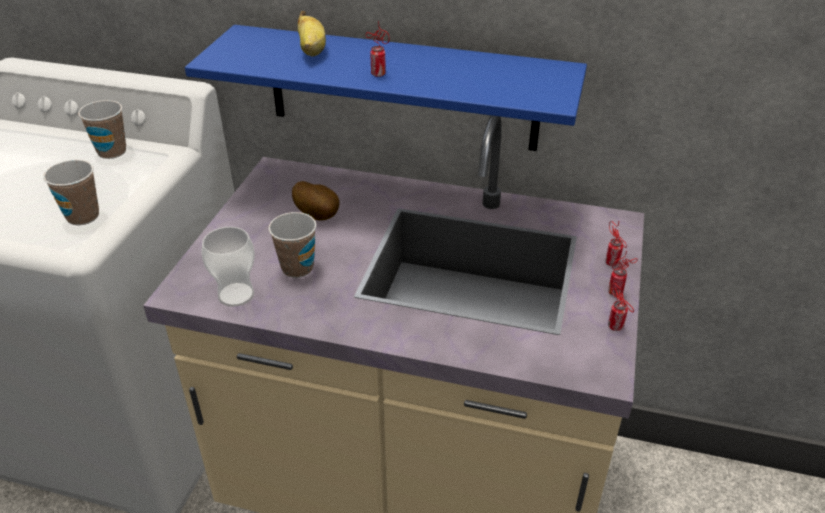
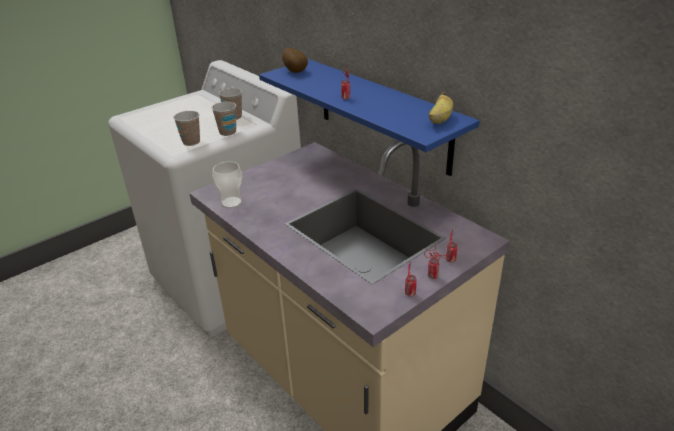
camera: 35 degrees right, 5 degrees down
cup [268,212,316,278] -> cup moved to [212,102,236,136]
potato [292,181,340,221] -> potato moved to [282,47,308,73]
banana [298,11,326,56] -> banana moved to [429,91,453,124]

